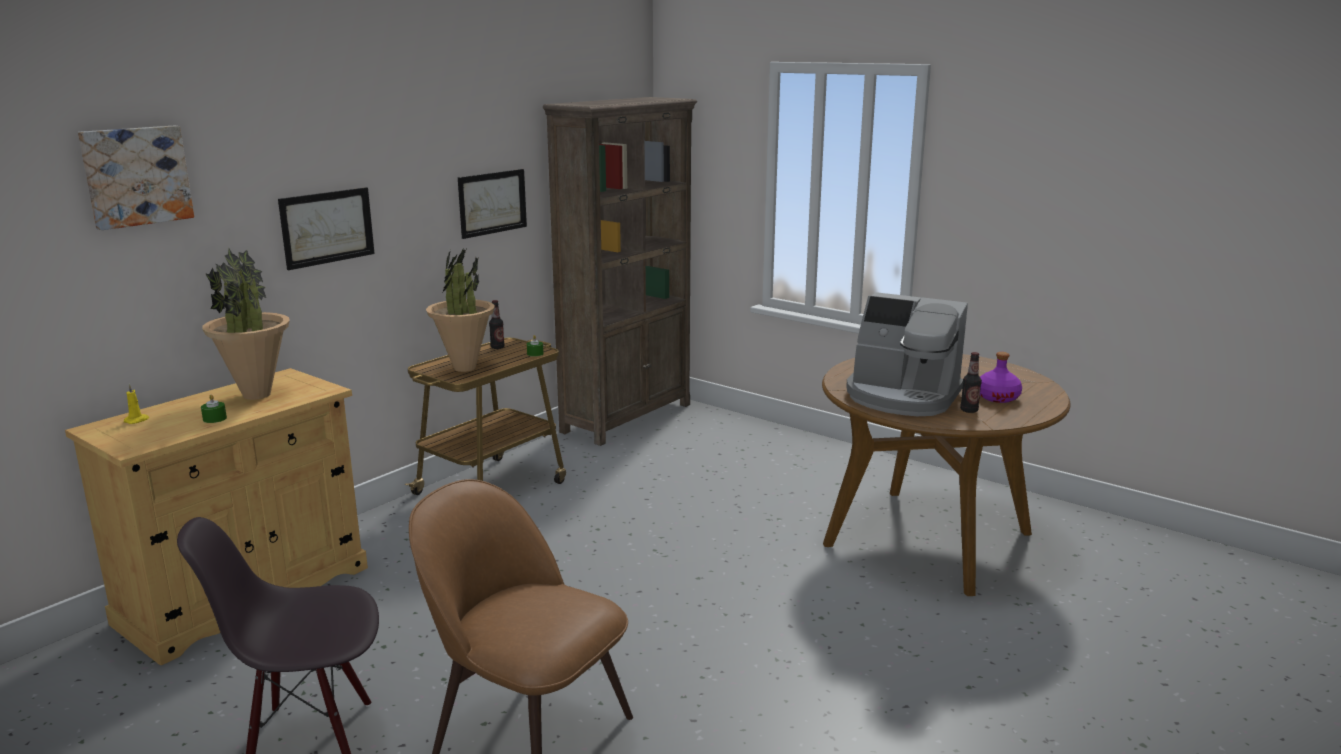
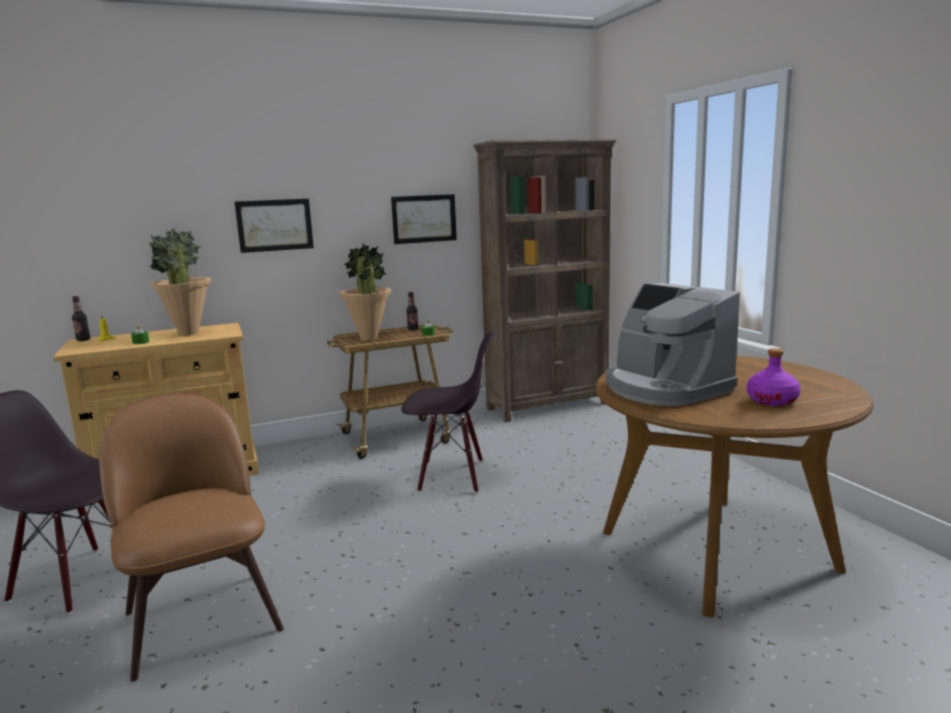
camera: 30 degrees right, 5 degrees down
picture [78,126,194,230] -> none
bottle [960,352,982,413] -> bottle moved to [72,296,90,341]
none -> black chair [401,331,496,493]

